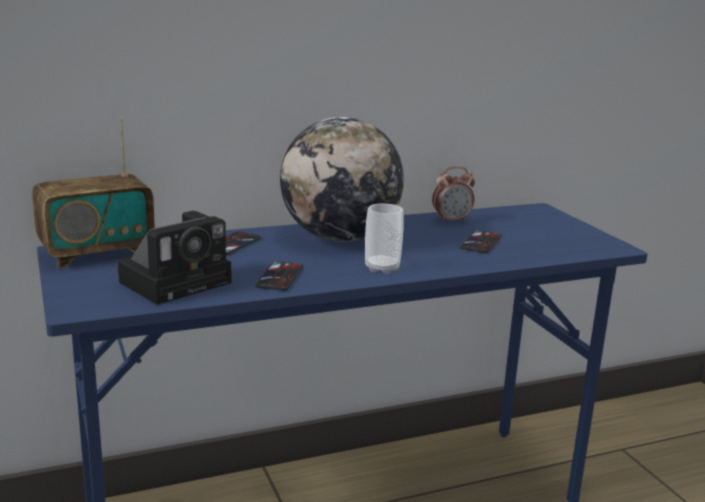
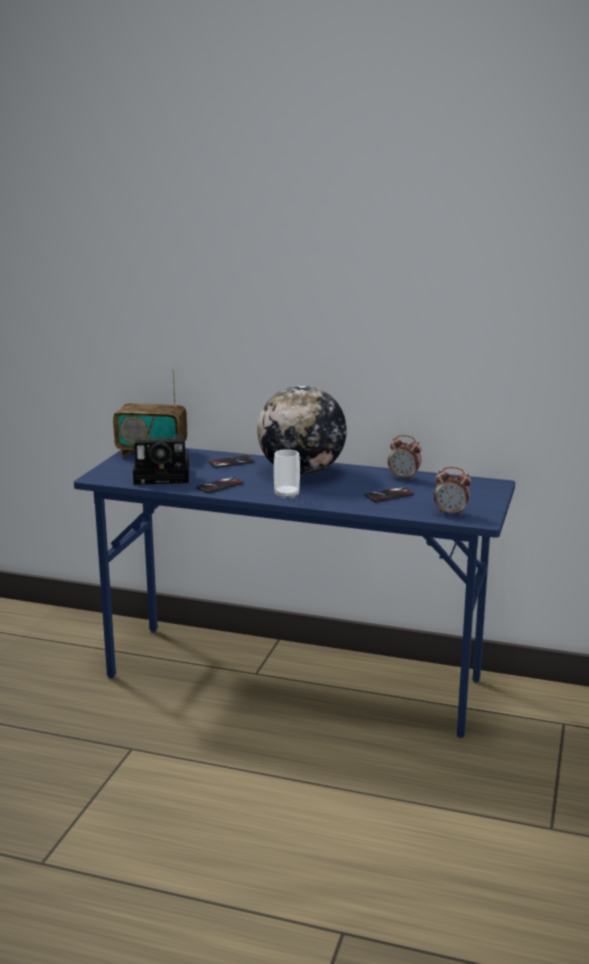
camera: 40 degrees right, 0 degrees up
none -> alarm clock [434,467,471,516]

